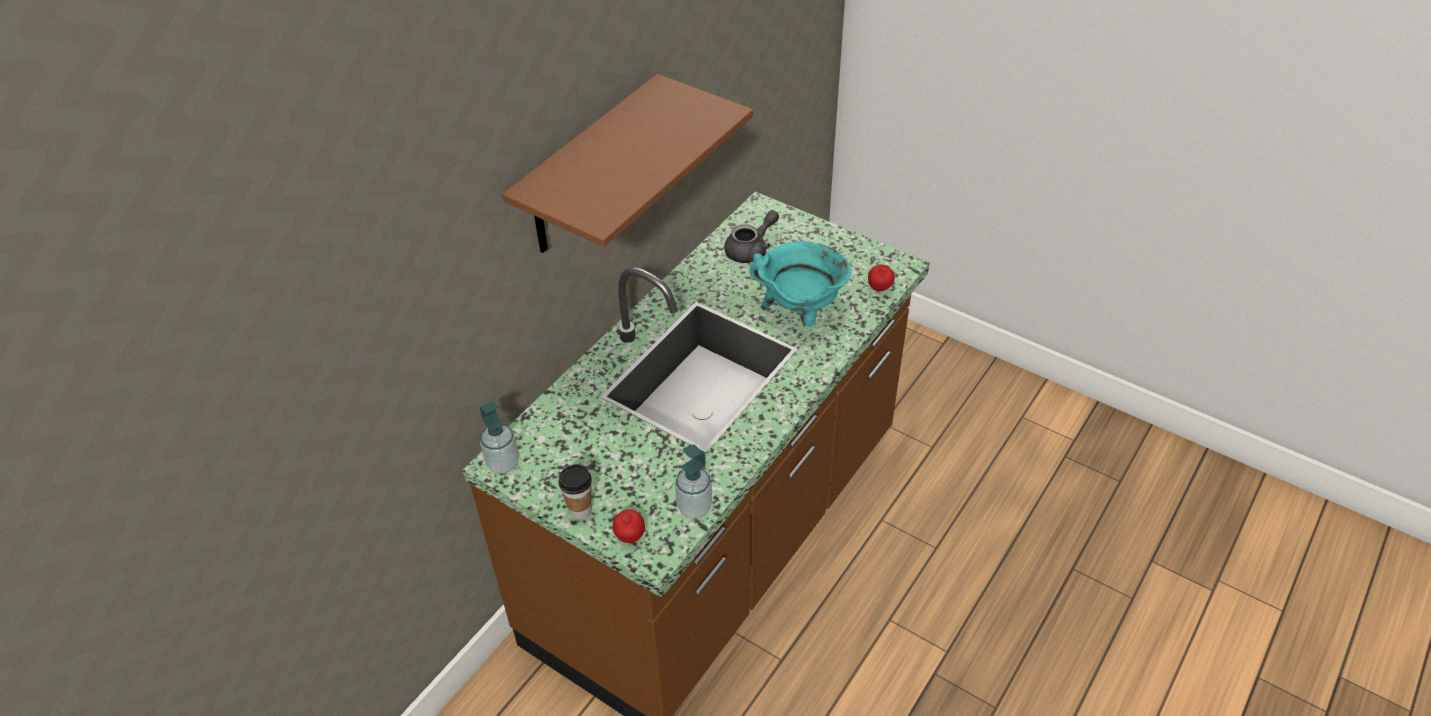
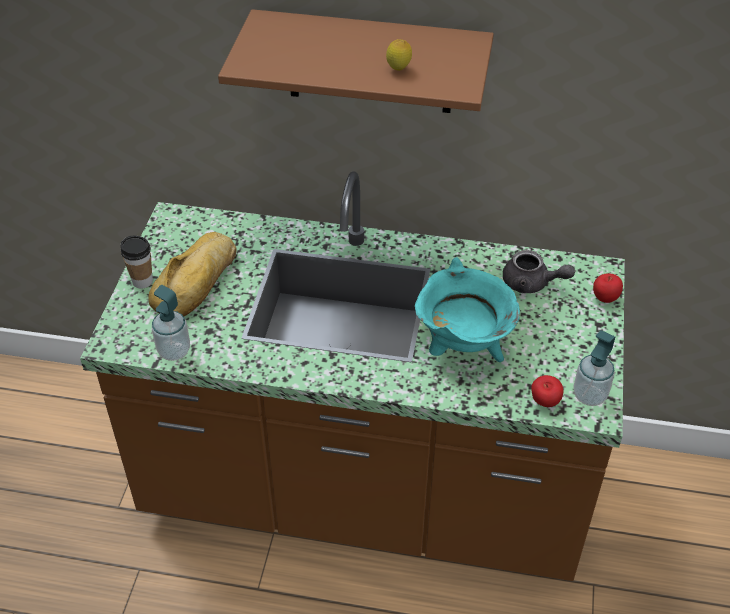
camera: 65 degrees right, 0 degrees up
soap dispenser [480,401,519,474] -> soap dispenser moved to [573,330,615,406]
apple [612,509,645,543] -> apple moved to [593,273,623,303]
none -> bread [148,232,237,317]
none -> lemon [386,39,412,71]

